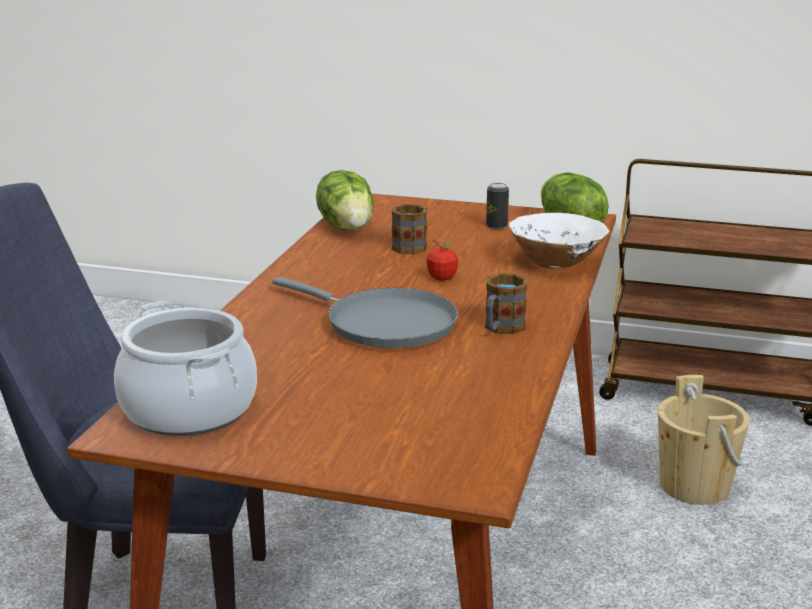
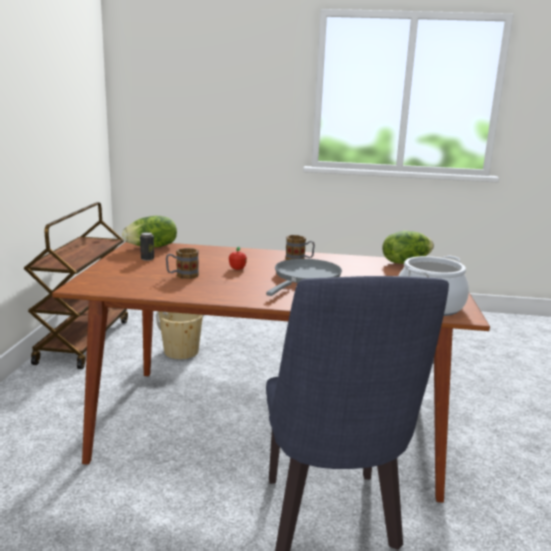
camera: 100 degrees left, 5 degrees down
lettuce [316,170,374,230] -> lettuce moved to [382,231,434,264]
white bowl [508,213,609,269] -> none

